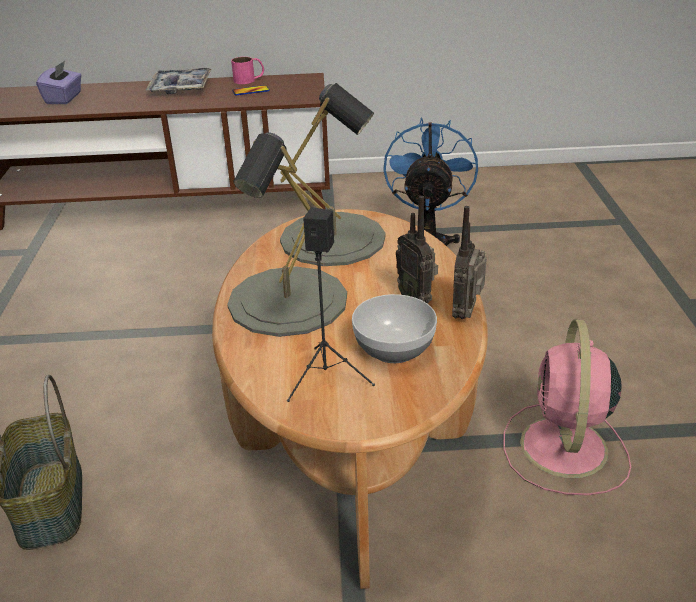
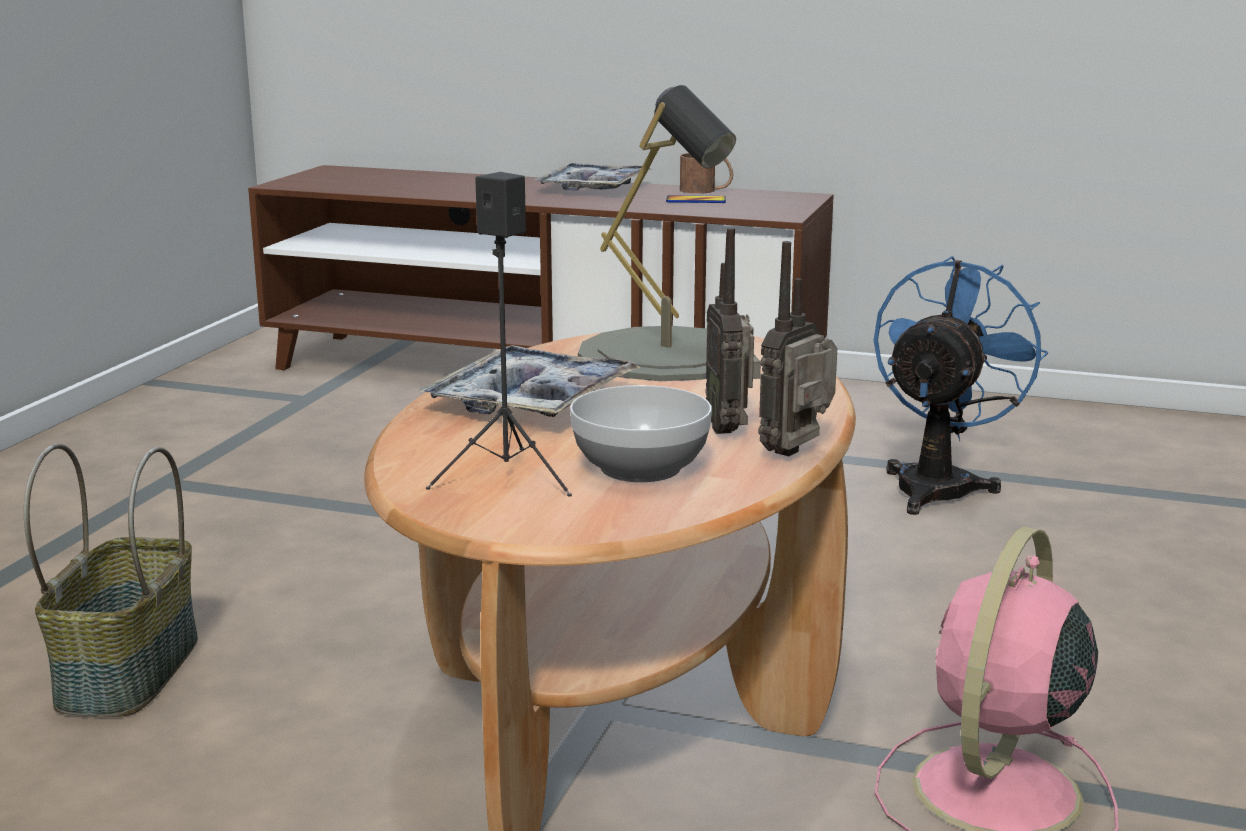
camera: 20 degrees right, 15 degrees down
purple tissue box [36,61,82,104] -> none
grey table lamp [227,132,347,337] -> tray [418,345,640,417]
pink mug [231,57,264,84] -> brown mug [680,153,733,194]

